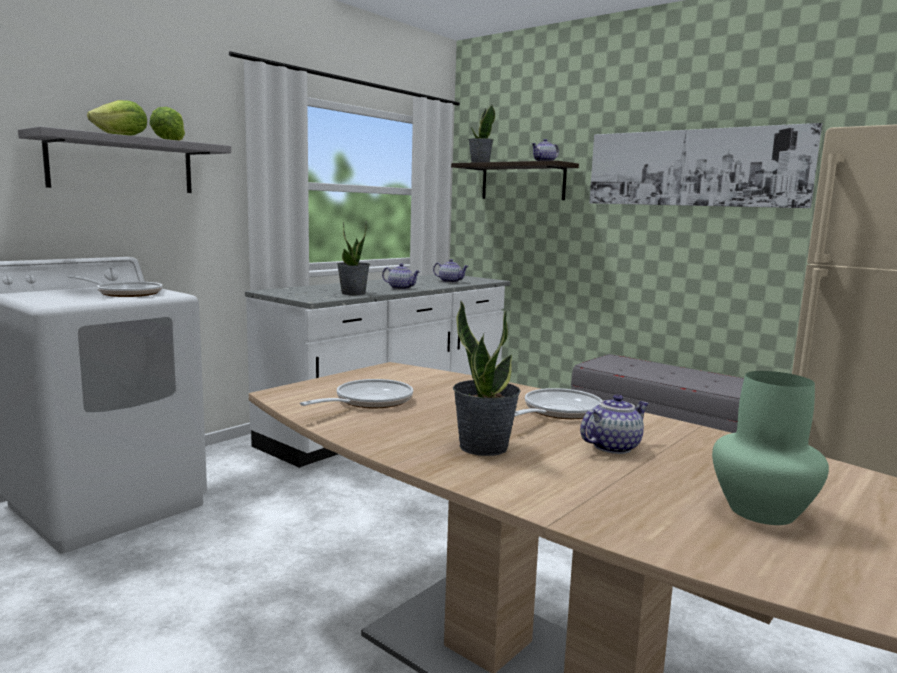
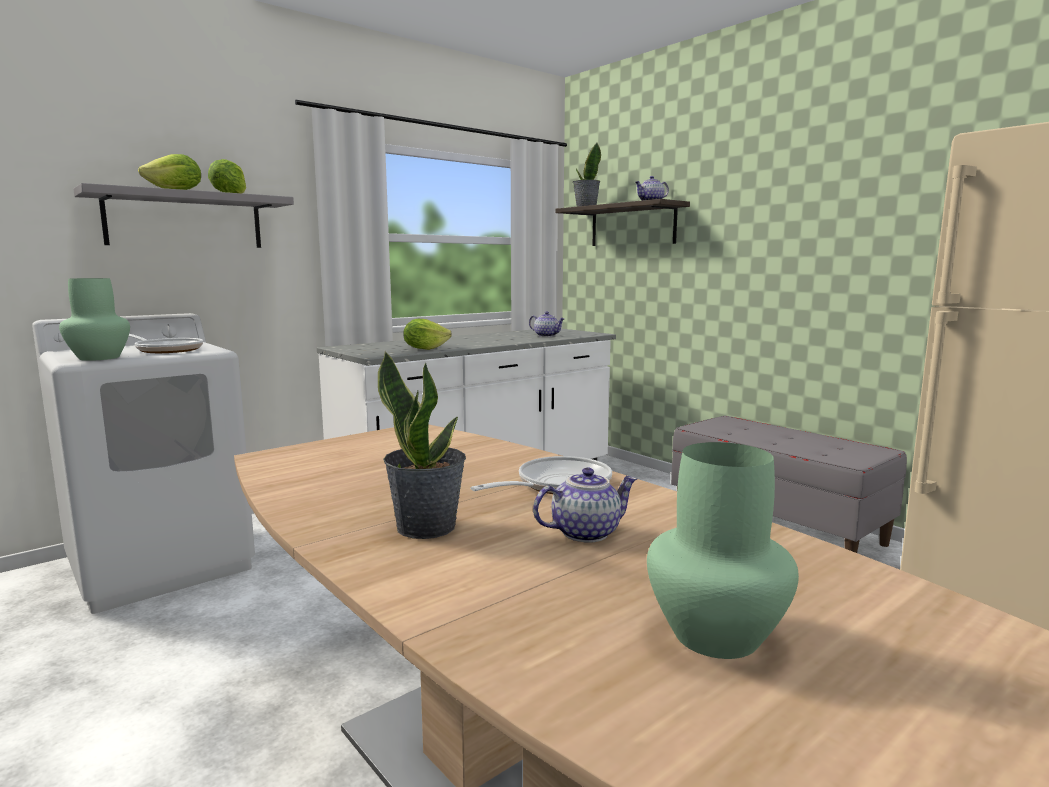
camera: 10 degrees right, 0 degrees up
frying pan [300,379,413,408] -> none
potted plant [337,221,370,295] -> lettuce [403,319,452,350]
teapot [382,263,420,290] -> none
picture [589,123,822,208] -> none
none -> green vase [59,278,130,361]

